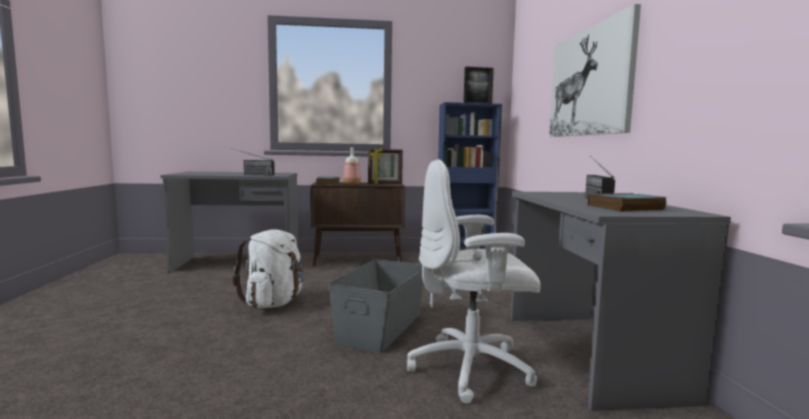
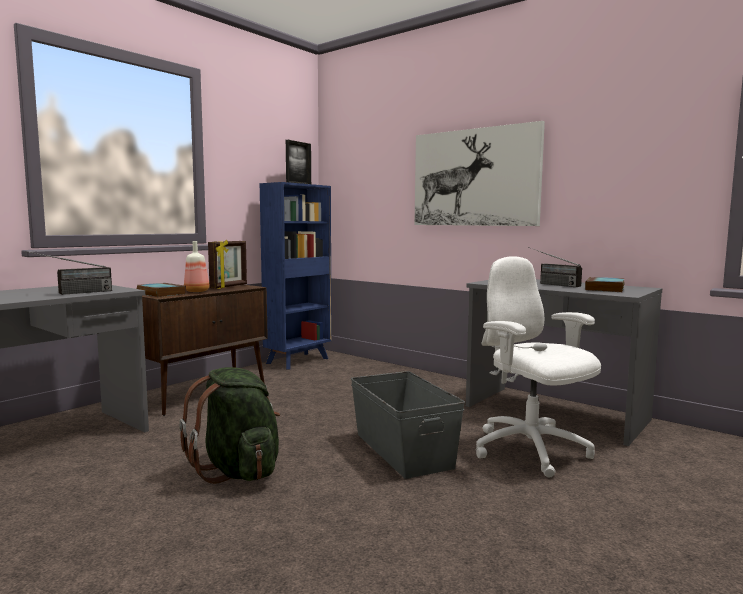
camera: 45 degrees left, 0 degrees up
white backpack [233,229,304,308] -> green backpack [179,367,280,484]
white office chair [407,159,540,404] -> white office chair turned 105 degrees clockwise [476,256,601,478]

